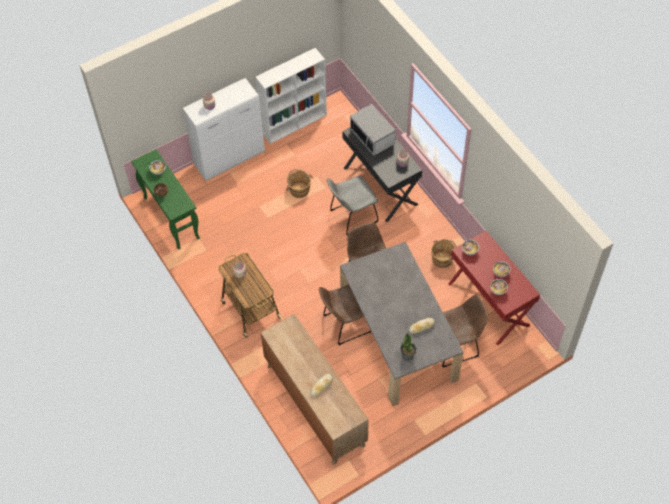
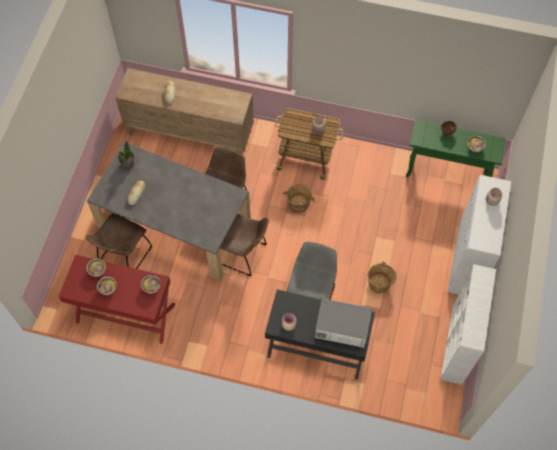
camera: 135 degrees right, 5 degrees up
brown bucket [431,239,457,268] -> brown bucket moved to [283,184,315,213]

